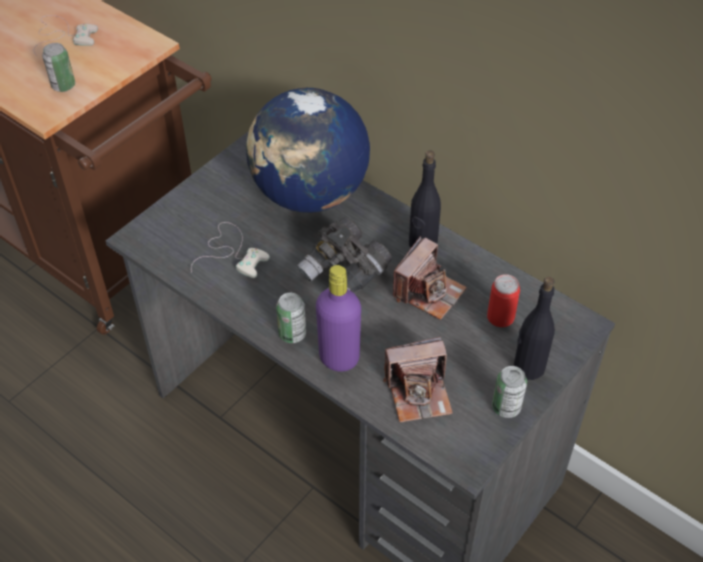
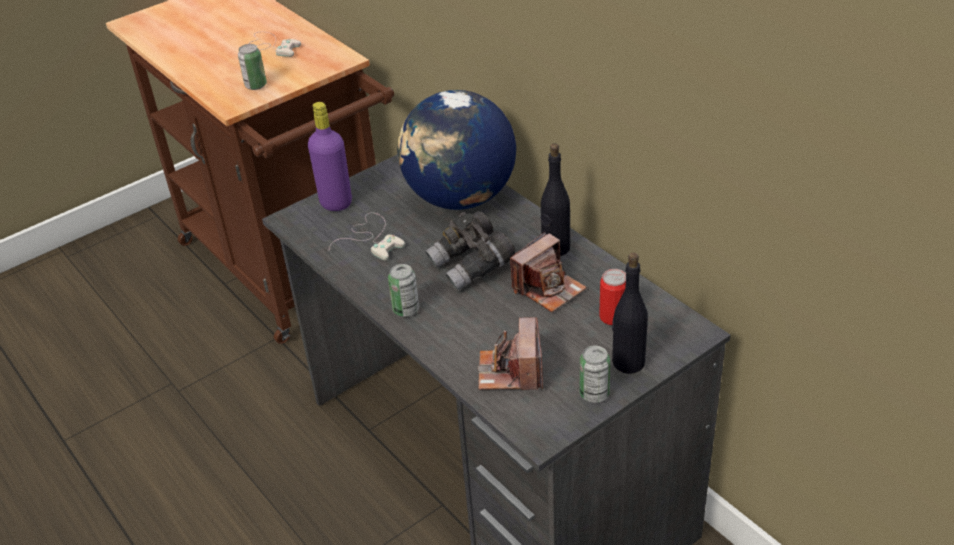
camera: 15 degrees right, 10 degrees down
purple bottle [316,265,361,372] -> purple bottle moved to [308,102,352,211]
camera [383,337,453,422] -> camera turned 90 degrees clockwise [478,317,543,390]

